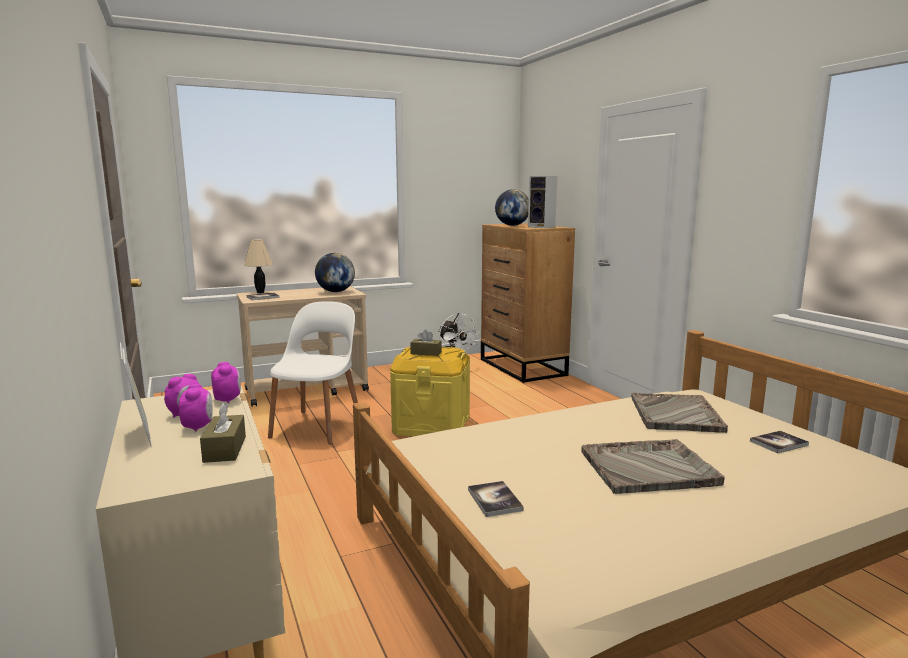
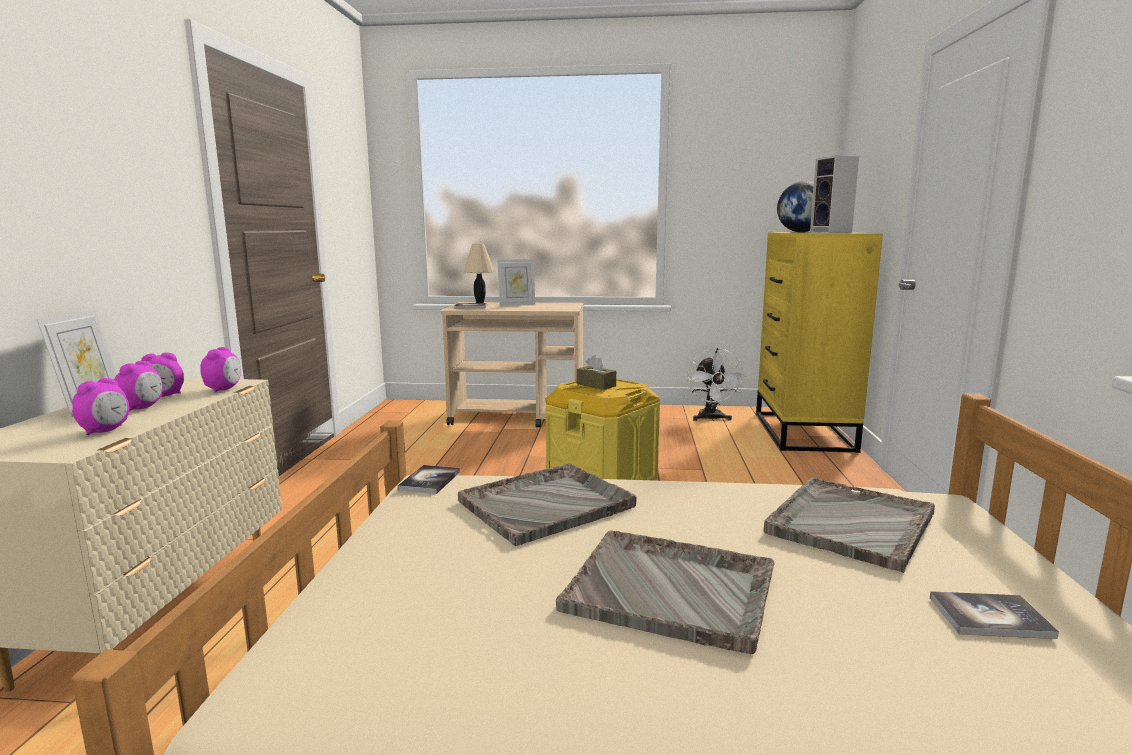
camera: 30 degrees right, 0 degrees up
brown tissue box [200,402,246,463] -> alarm clock [72,378,129,435]
white chair [268,301,358,445] -> none
globe [315,253,355,292] -> none
book [468,481,524,517] -> book moved to [398,465,460,494]
brown dresser [481,223,575,383] -> yellow dresser [756,232,883,453]
none -> grey tray [458,463,637,546]
none -> picture frame [497,259,535,306]

